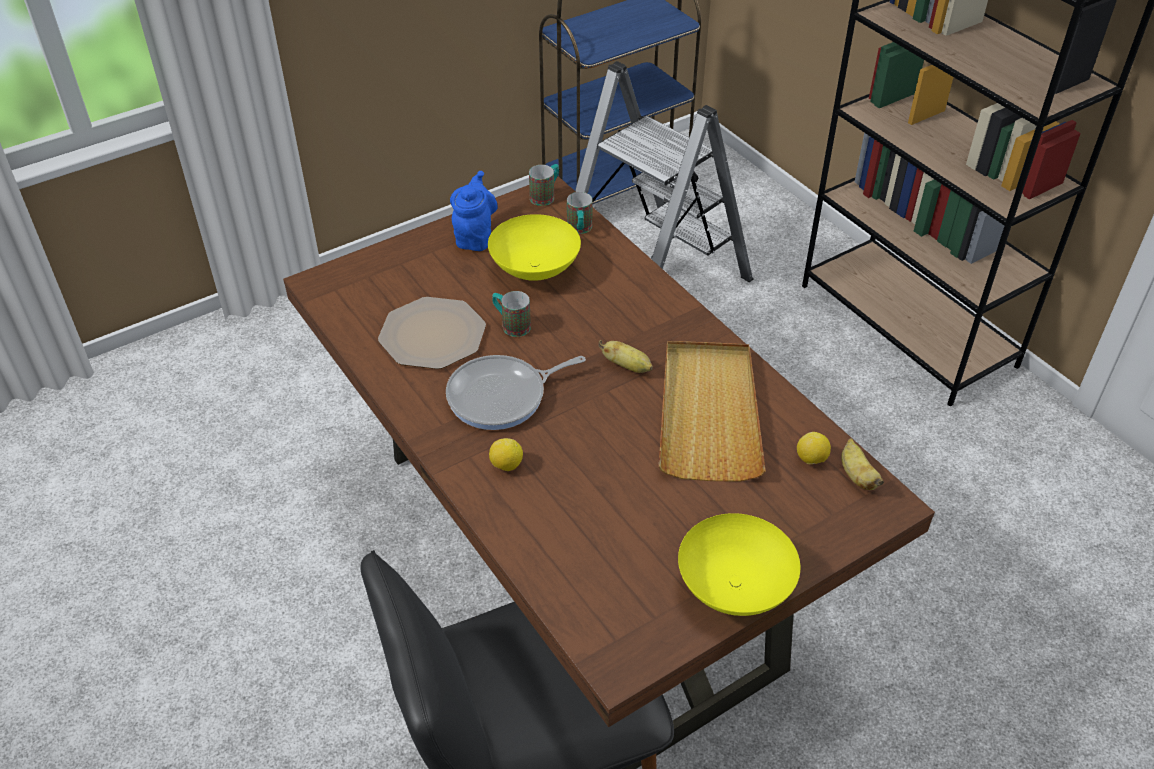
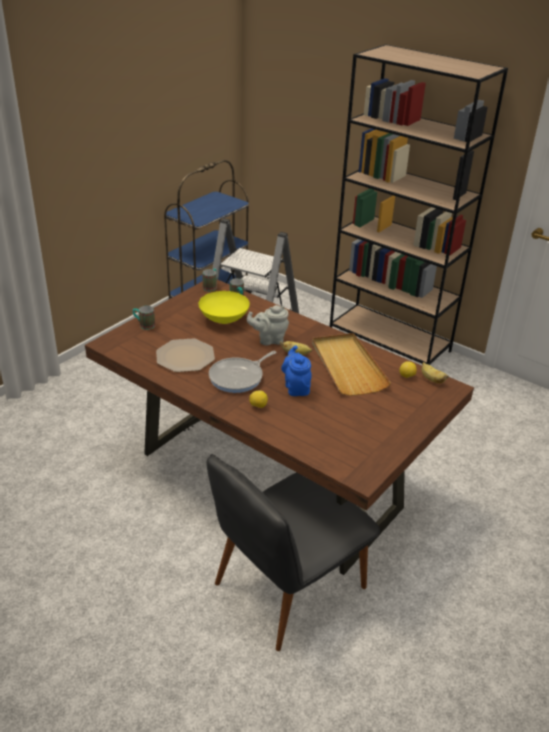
camera: 20 degrees left, 10 degrees down
blue teapot [450,171,498,251] -> blue teapot moved to [281,345,312,396]
mug [492,291,531,337] -> mug moved to [133,305,155,330]
yellow bowl [678,513,800,616] -> none
none -> grey teapot [247,305,289,345]

